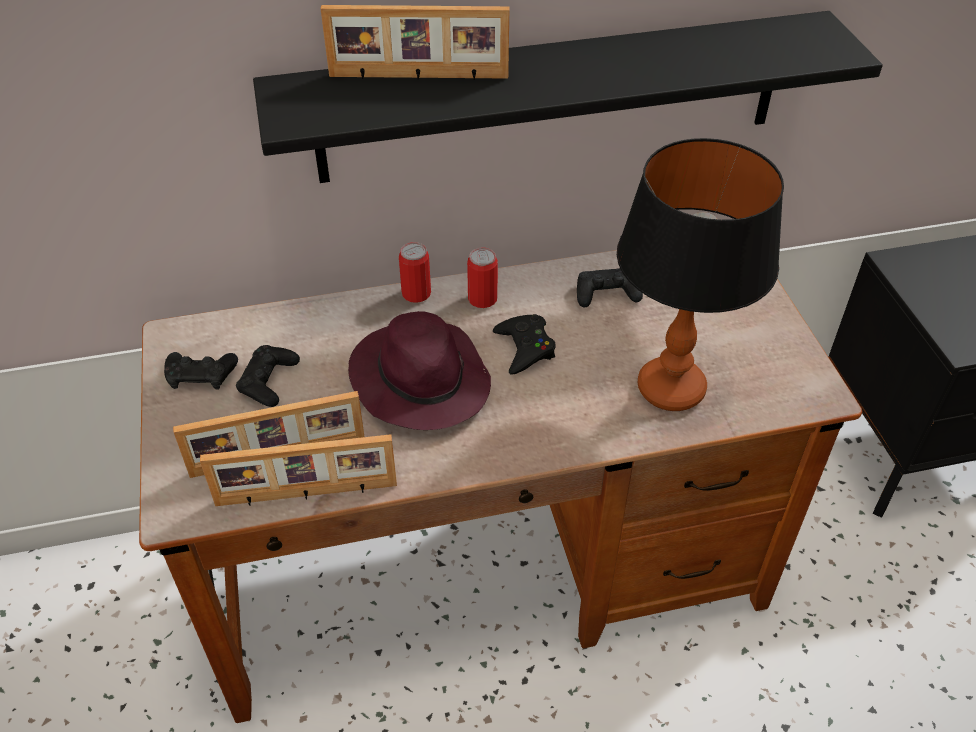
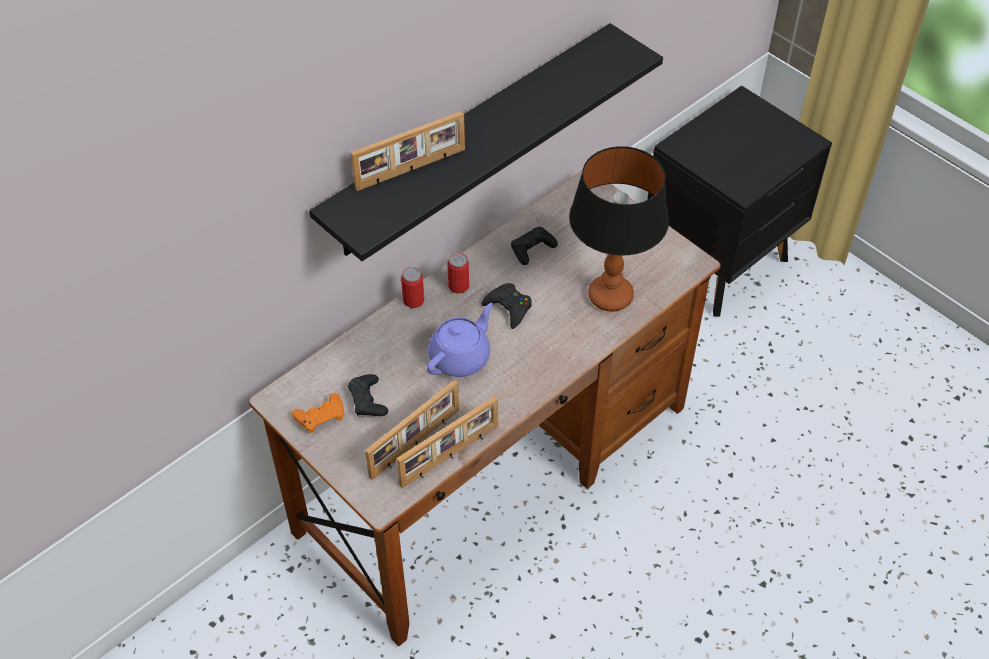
camera: 30 degrees left, 5 degrees up
black game controller [164,352,238,390] -> orange game controller [292,393,344,433]
purple hat [348,311,491,430] -> purple teapot [427,303,493,377]

